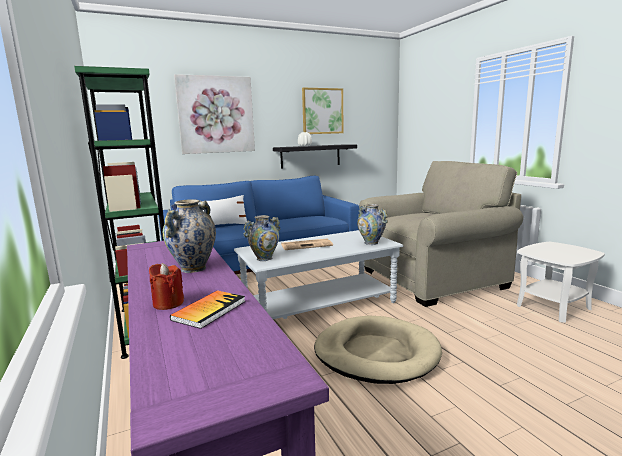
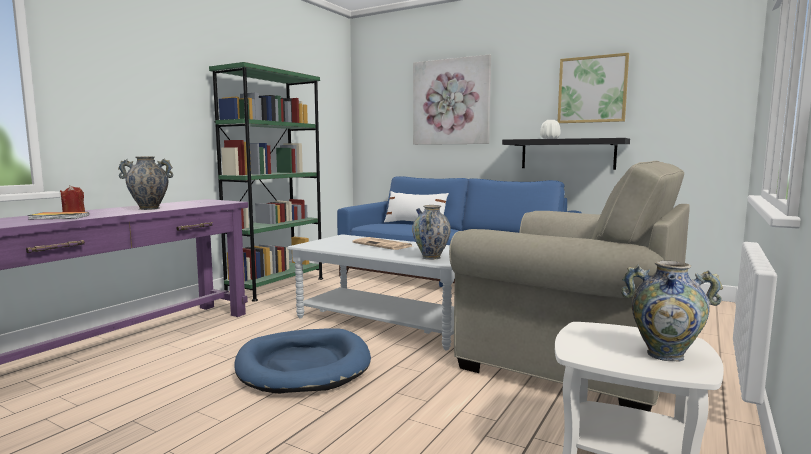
camera: 55 degrees right, 5 degrees down
vase [243,215,280,261] -> vase moved to [621,261,723,362]
beige dog bed [314,315,442,384] -> blue dog bed [234,328,371,394]

